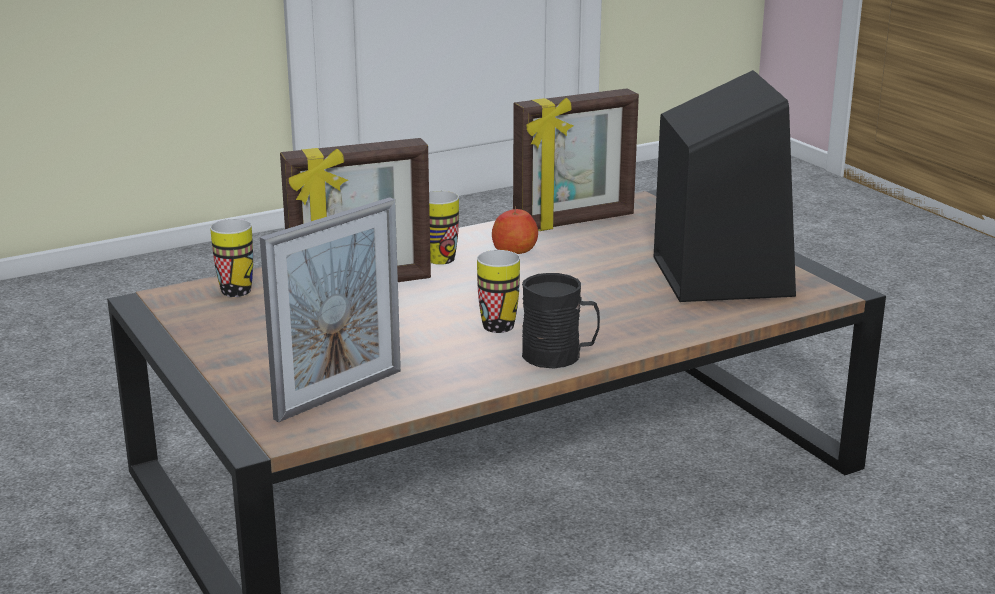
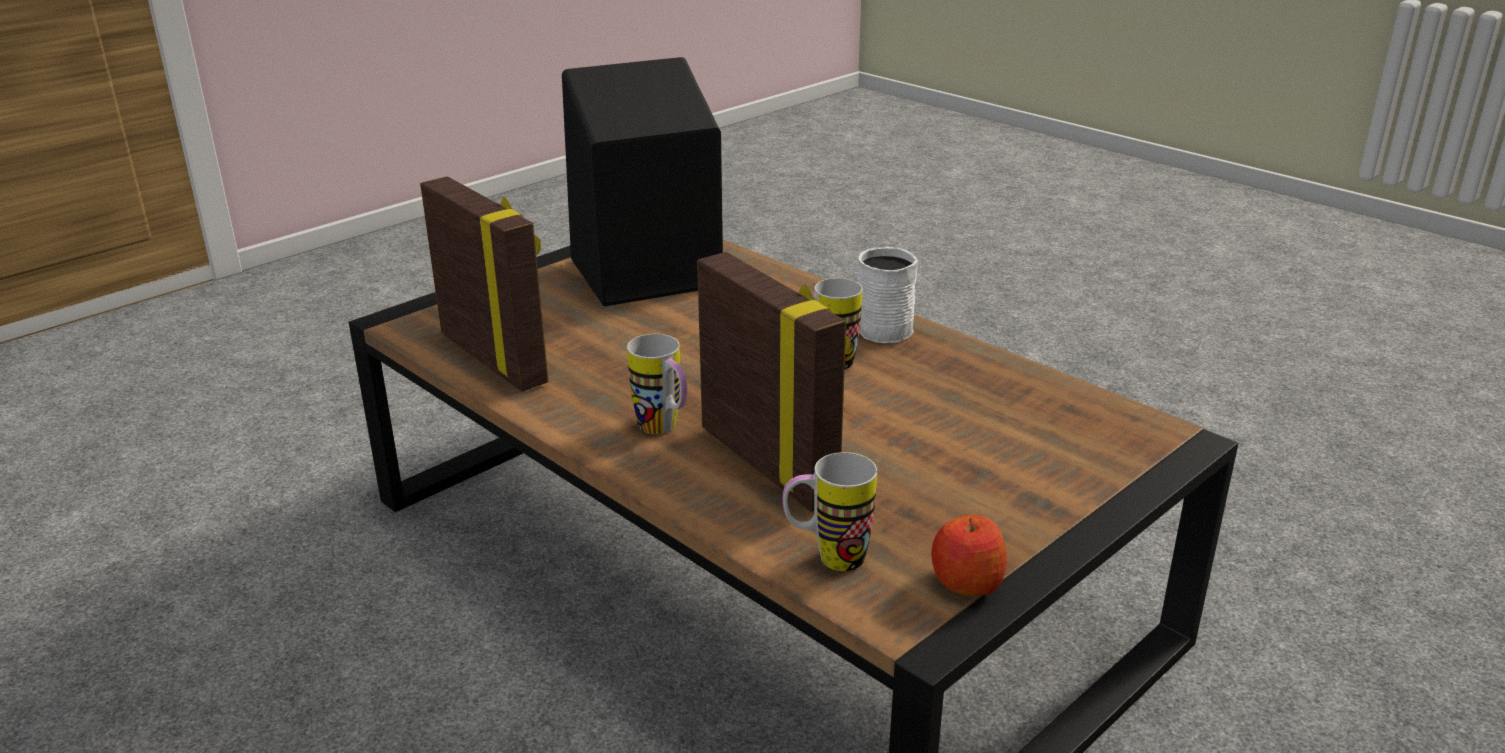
camera: 105 degrees left, 5 degrees up
picture frame [260,197,401,422] -> none
apple [492,206,538,254] -> apple moved to [931,515,1007,596]
black mug [522,273,600,368] -> white mug [858,247,918,343]

